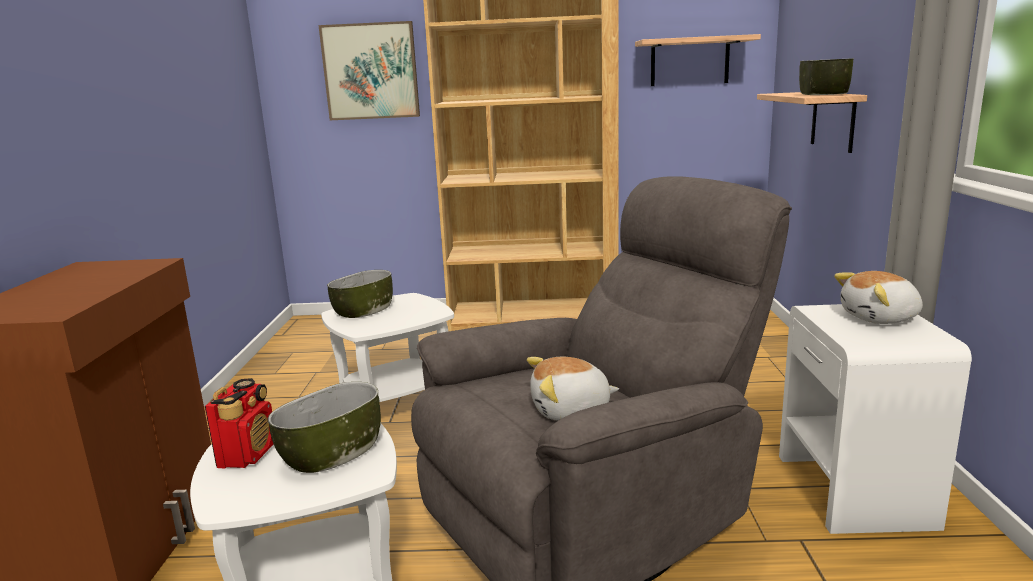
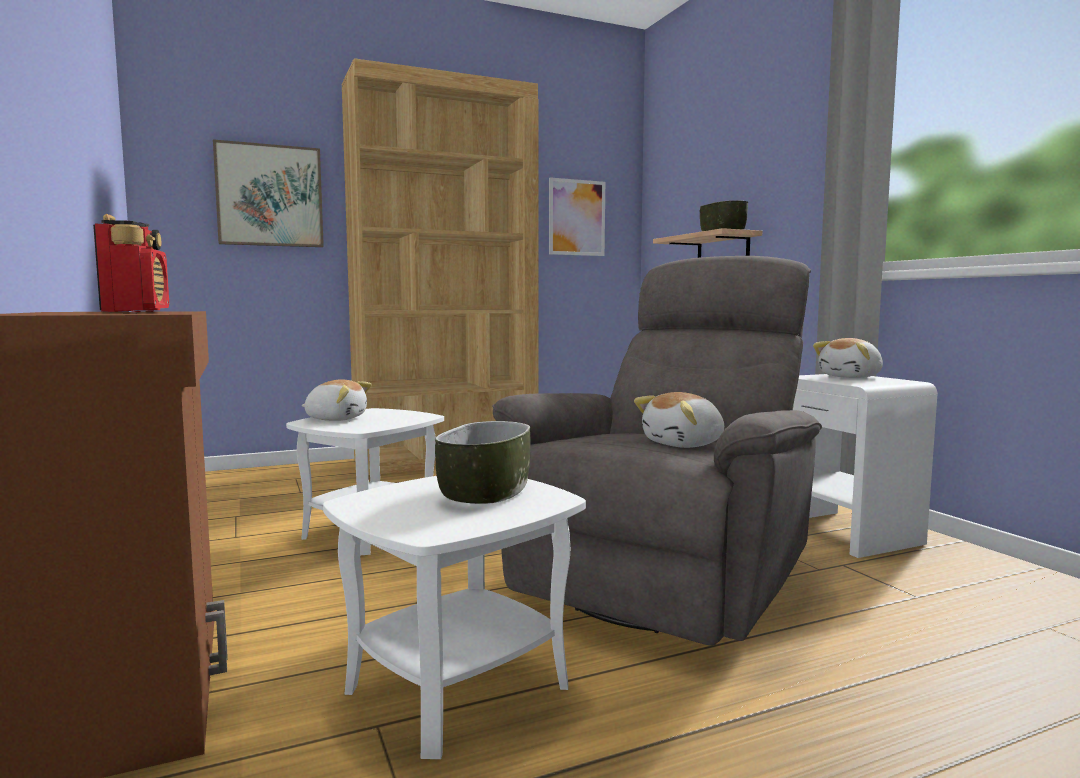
camera: 25 degrees left, 10 degrees down
radio [205,378,274,469] -> radio moved to [93,214,169,312]
bowl [327,270,393,318] -> plush toy [301,379,372,421]
shelf [635,34,761,86] -> picture [549,177,605,256]

